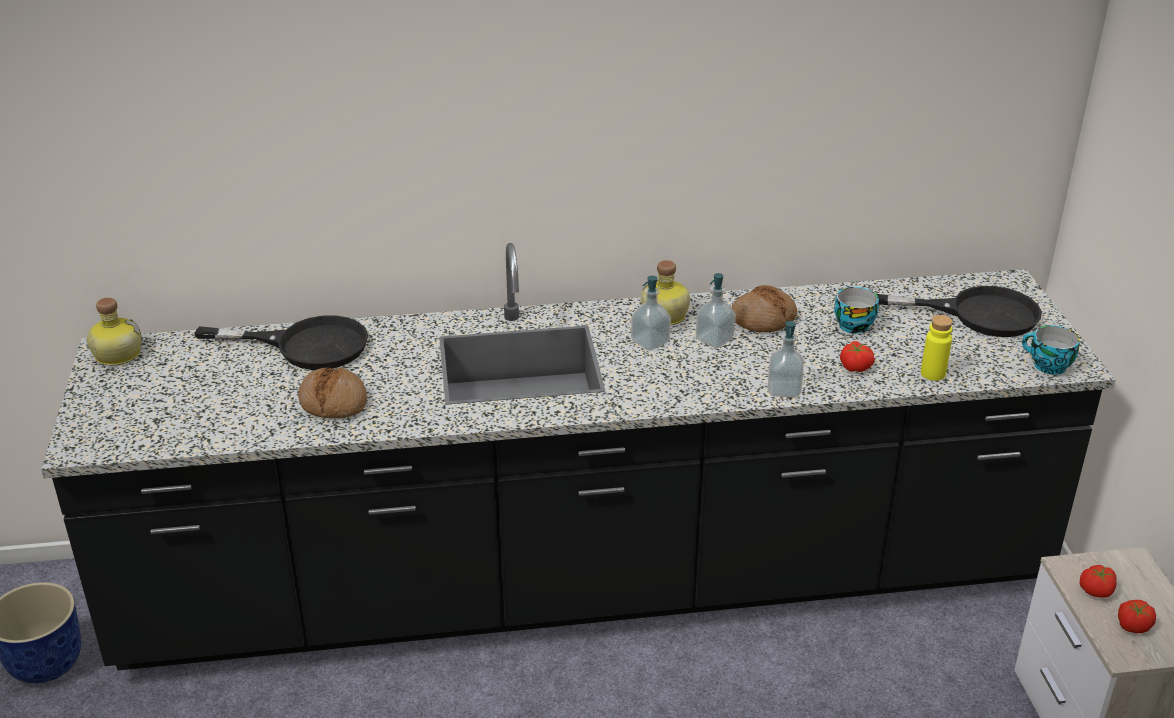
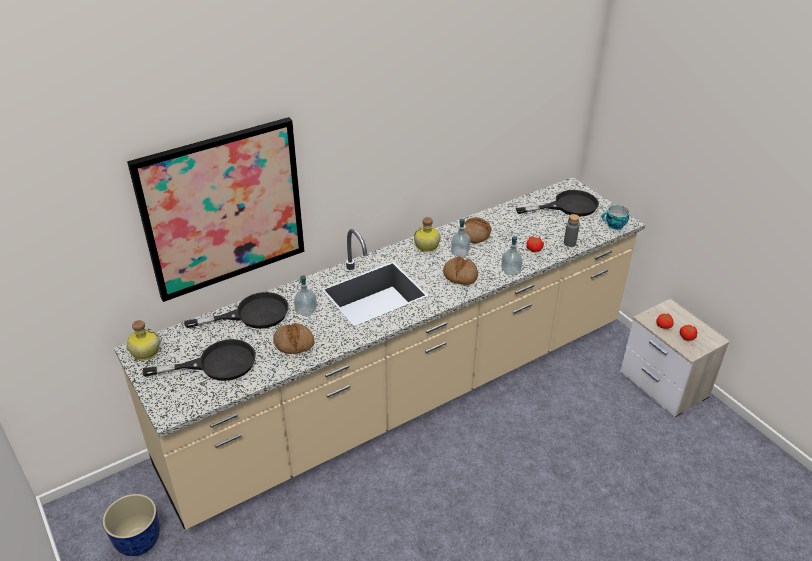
camera: 25 degrees left, 5 degrees up
black counter [41,243,1116,671] -> beige counter [114,177,646,529]
soap dispenser [631,276,671,351] -> soap dispenser moved to [294,275,317,317]
cup [834,287,879,334] -> none
yellow bottle [921,315,953,381] -> grey bottle [564,214,579,247]
none -> picture [127,117,305,302]
none -> black frying pan [142,339,256,381]
none -> bread [443,257,478,285]

